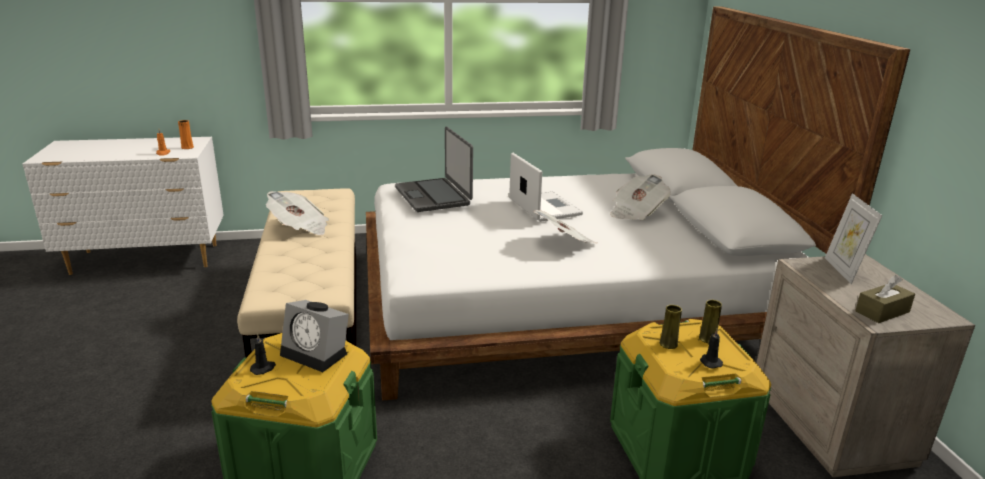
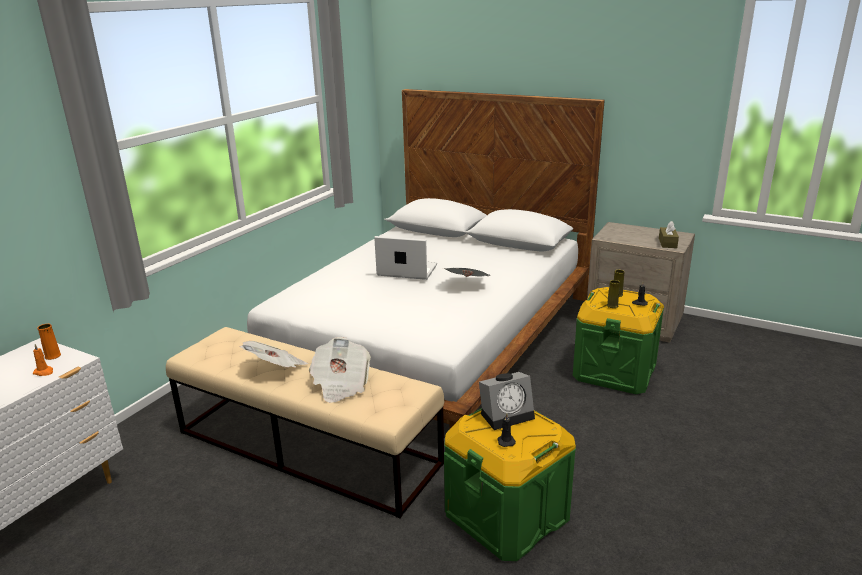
camera: 50 degrees left, 0 degrees up
laptop [395,126,473,212] -> none
newspaper [610,174,670,221] -> newspaper moved to [309,337,371,403]
picture frame [825,193,883,284] -> none

